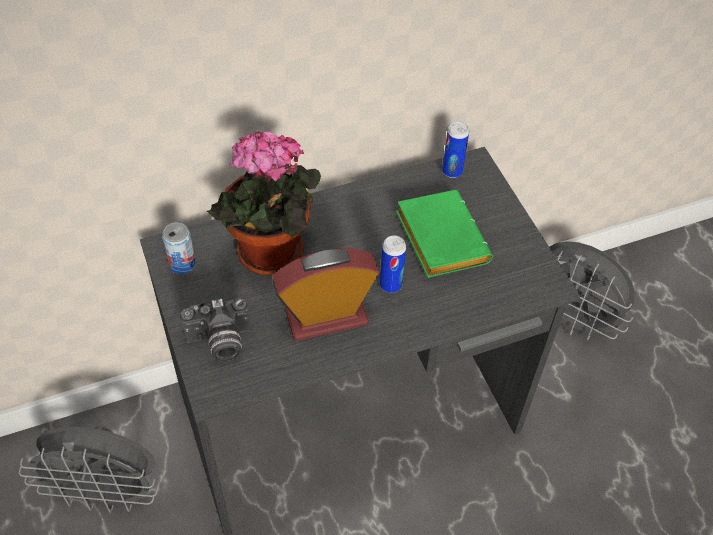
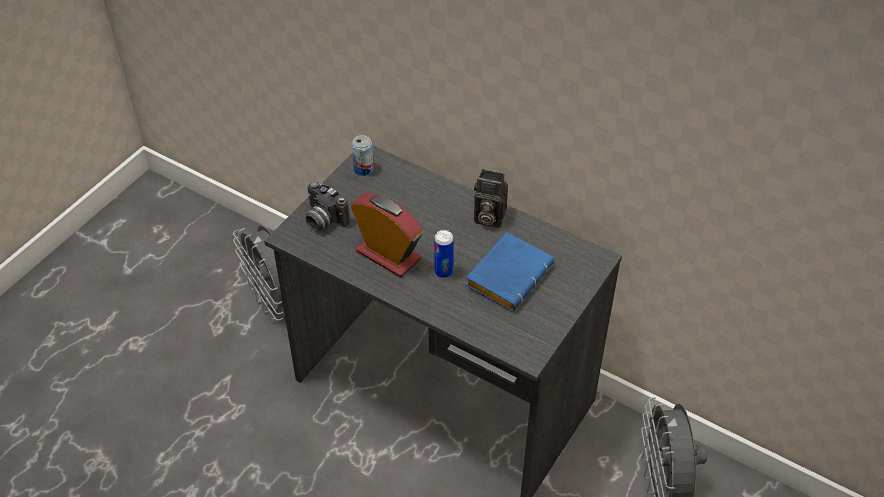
camera: 55 degrees right, 5 degrees down
potted plant [207,131,321,275] -> none
green book [396,190,493,278] -> blue book [465,232,554,311]
can [442,121,469,178] -> none
none -> camera [474,169,508,228]

